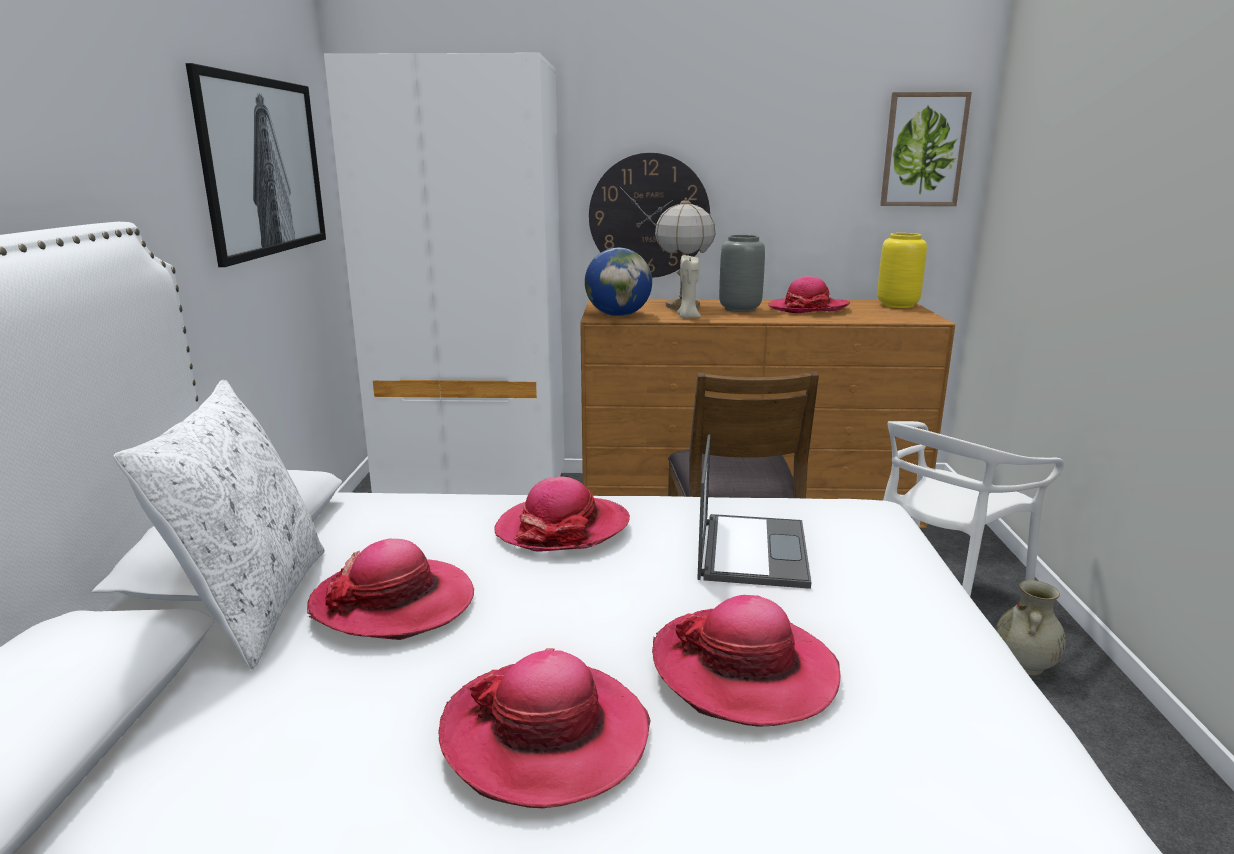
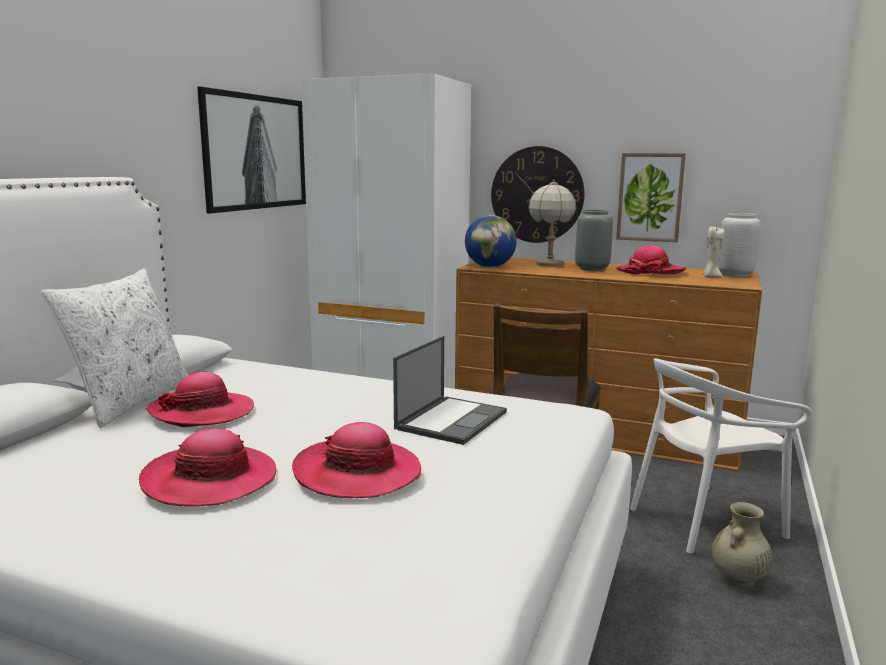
camera: 20 degrees right, 5 degrees down
hat [494,476,630,552] -> none
beige candle [677,255,701,319] -> beige candle moved to [703,227,724,278]
yellow vase [877,233,927,308] -> grey vase [719,213,761,277]
picture [880,92,972,206] -> picture moved to [616,153,686,242]

